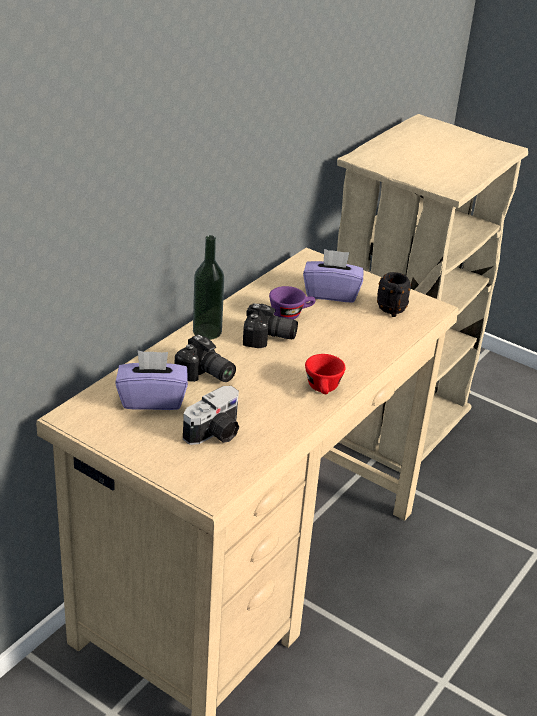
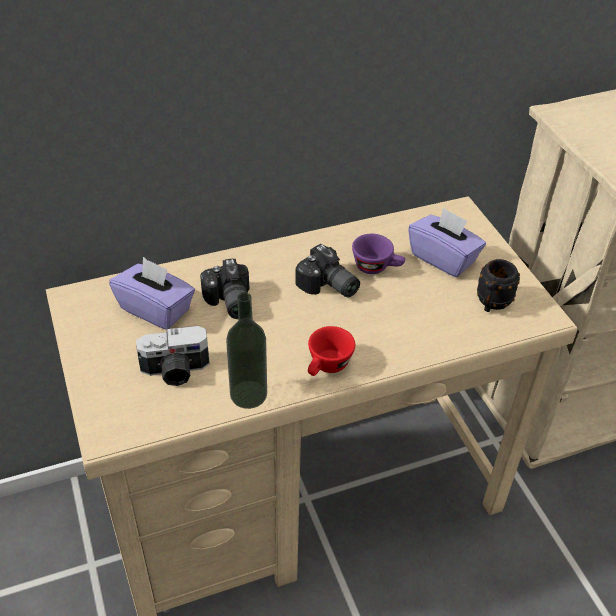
camera: 35 degrees right, 10 degrees up
bottle [193,235,224,340] -> bottle moved to [226,292,267,409]

